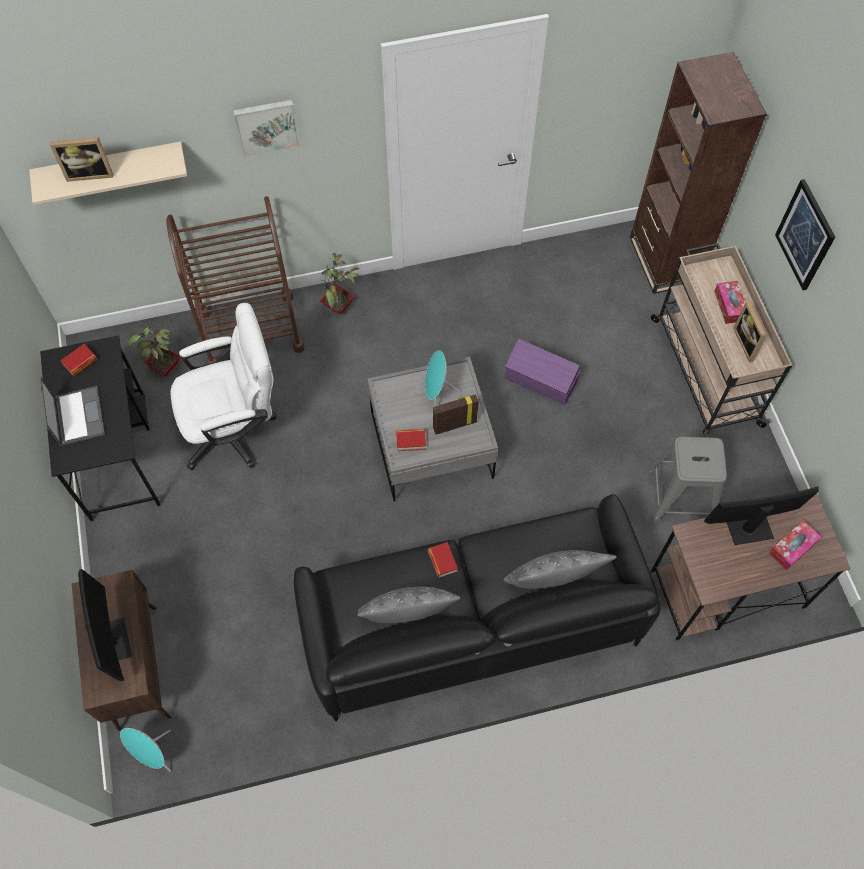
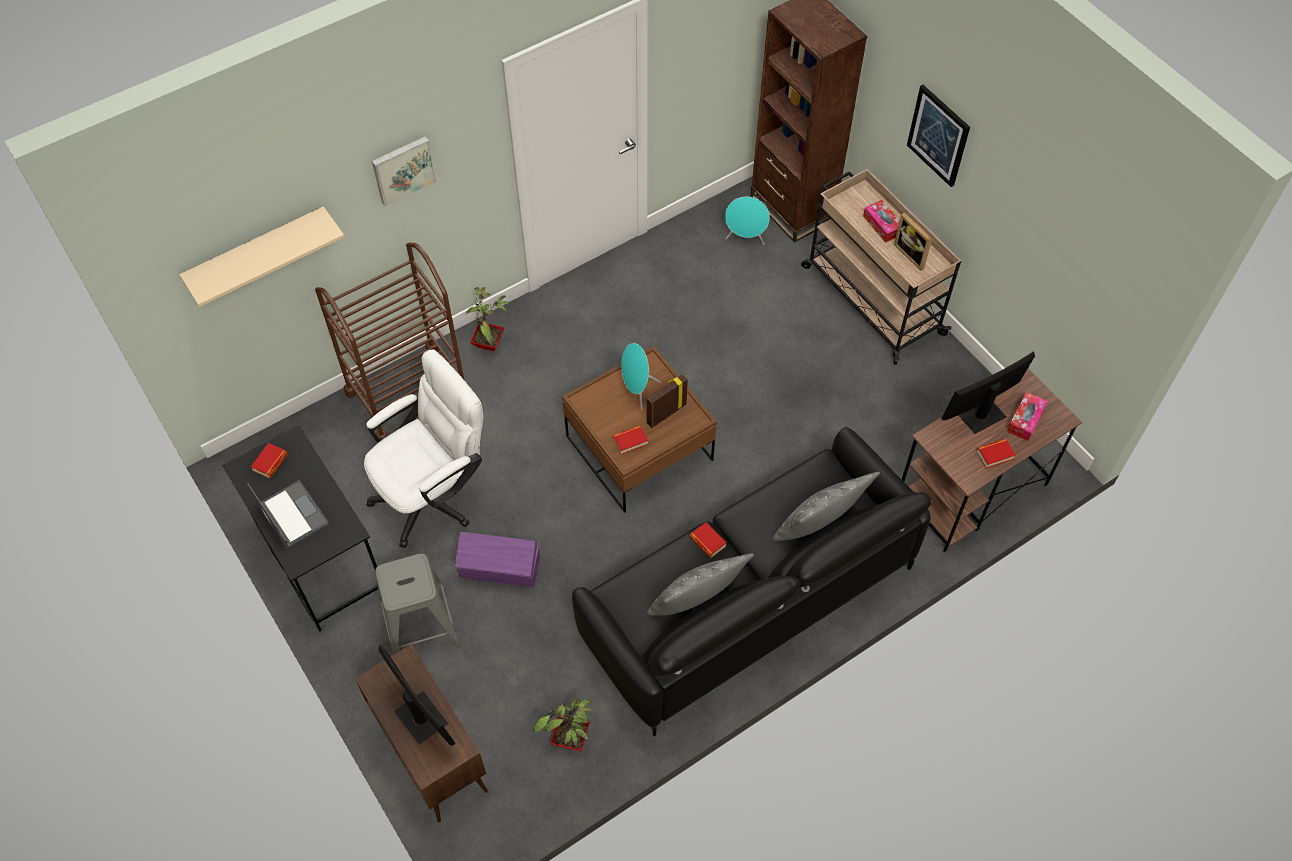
camera: 20 degrees left, 5 degrees down
picture frame [50,137,113,182] -> none
turquoise speaker [120,728,171,771] -> turquoise speaker moved to [725,197,770,245]
potted plant [127,322,180,376] -> potted plant moved to [533,698,593,751]
grey coffee table [367,357,498,501] -> brown coffee table [562,346,717,513]
purple storage box [505,339,580,405] -> purple storage box moved to [455,532,540,587]
grey stool [648,437,727,526] -> grey stool moved to [375,554,461,655]
none -> book [976,439,1016,469]

